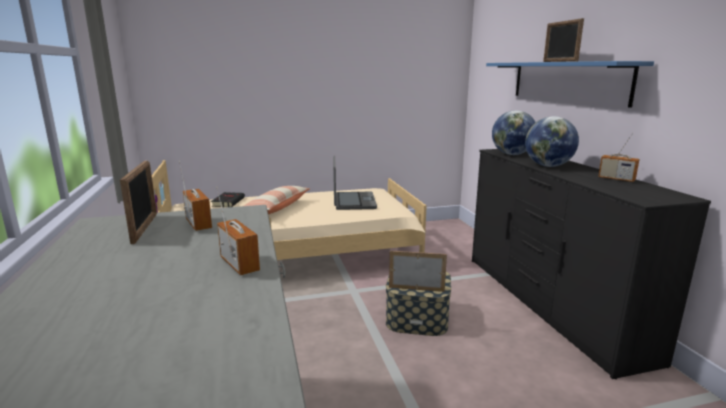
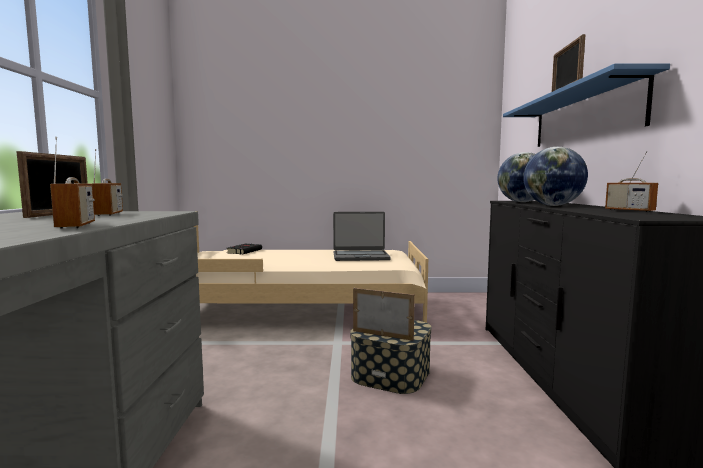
camera: 15 degrees right, 10 degrees down
pillow [244,186,310,214] -> none
laptop [333,155,377,210] -> laptop turned 75 degrees clockwise [333,212,391,261]

